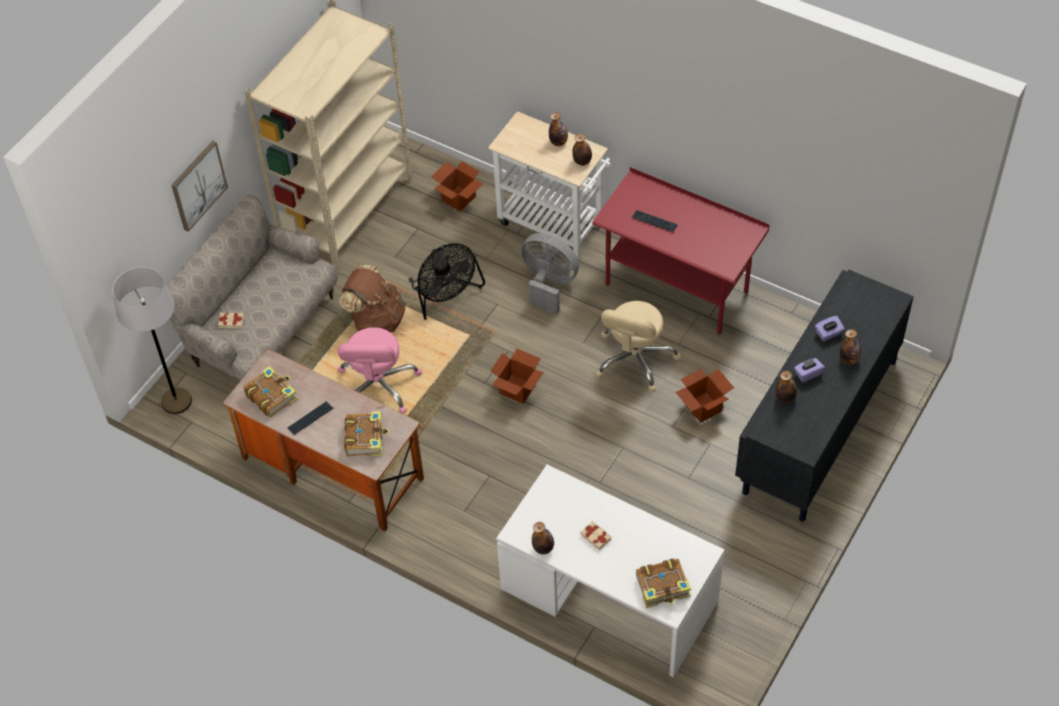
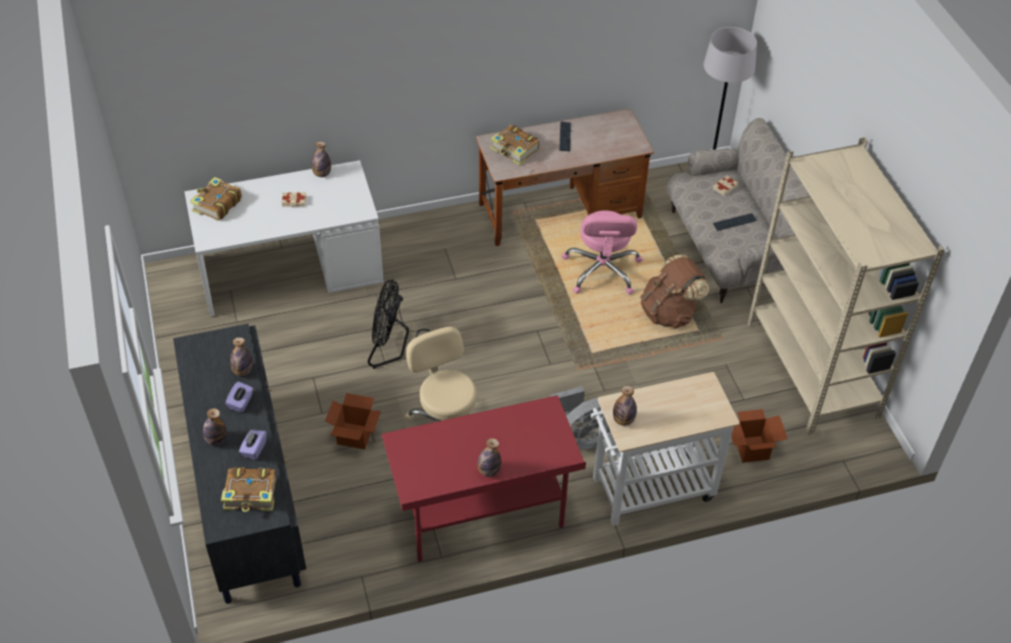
camera: 130 degrees right, 5 degrees down
picture [171,141,228,232] -> none
book [243,366,298,417] -> book moved to [221,467,276,512]
pink office chair [337,327,422,414] -> pink office chair turned 135 degrees counterclockwise [561,210,643,295]
black fan [409,243,485,320] -> black fan moved to [368,279,434,369]
cardboard box [491,349,544,404] -> none
bottle [549,112,568,146] -> bottle moved to [477,438,501,477]
keyboard [632,210,678,232] -> keyboard moved to [713,213,757,231]

